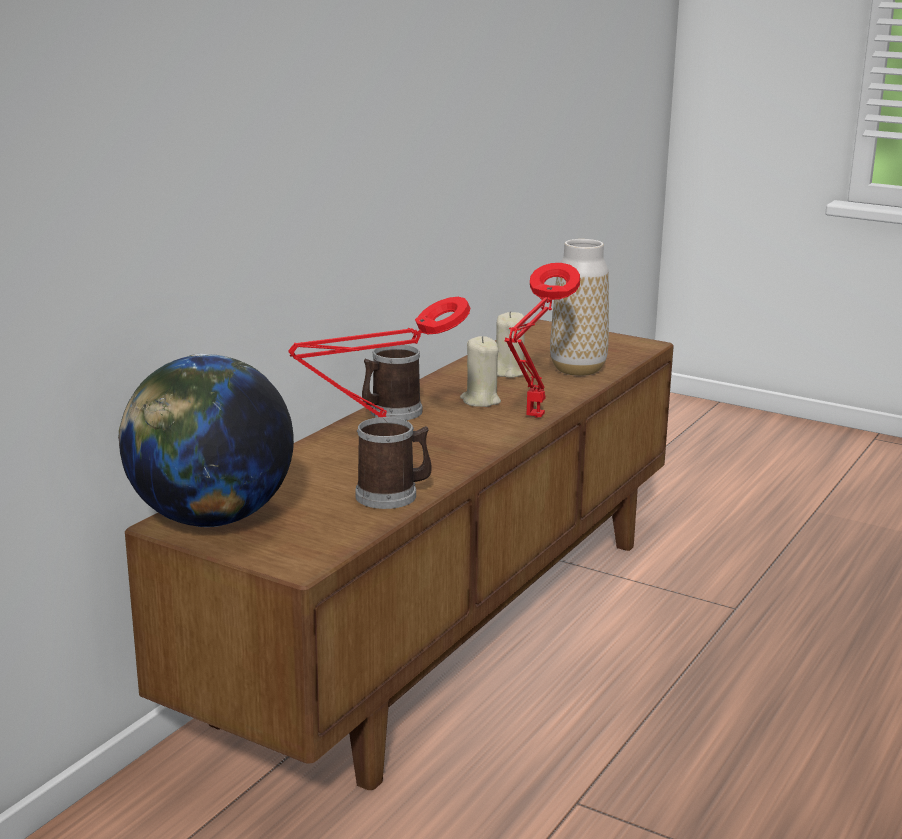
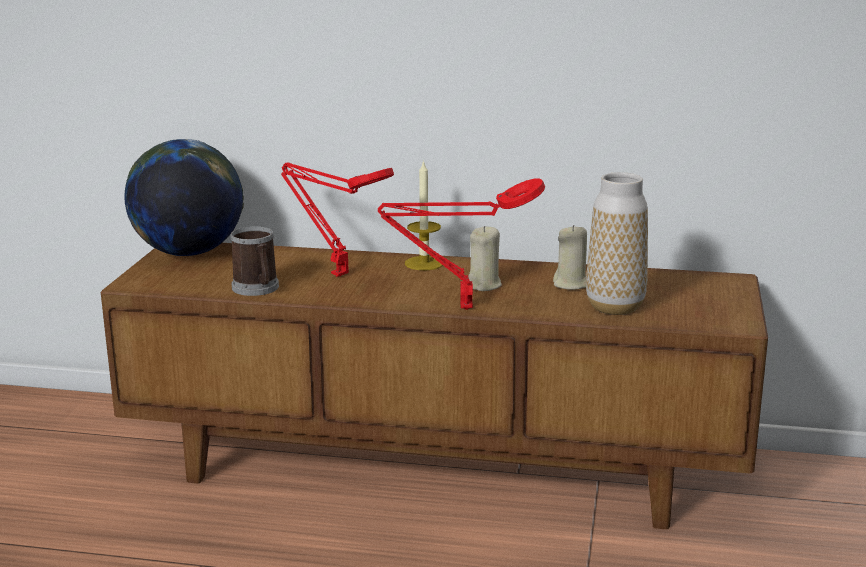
camera: 70 degrees right, 0 degrees up
mug [362,345,422,420] -> candle [405,160,443,270]

